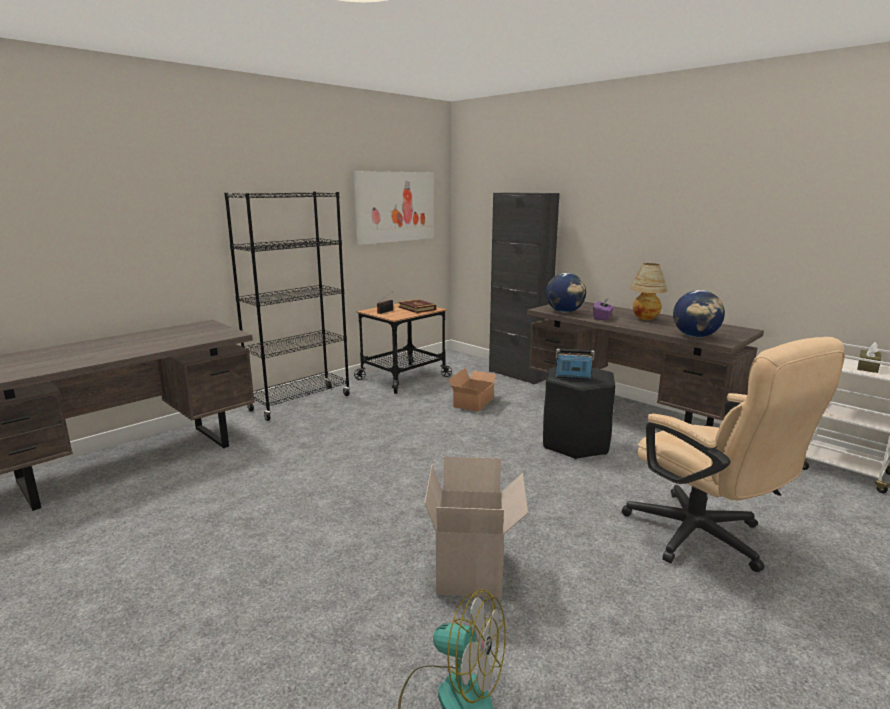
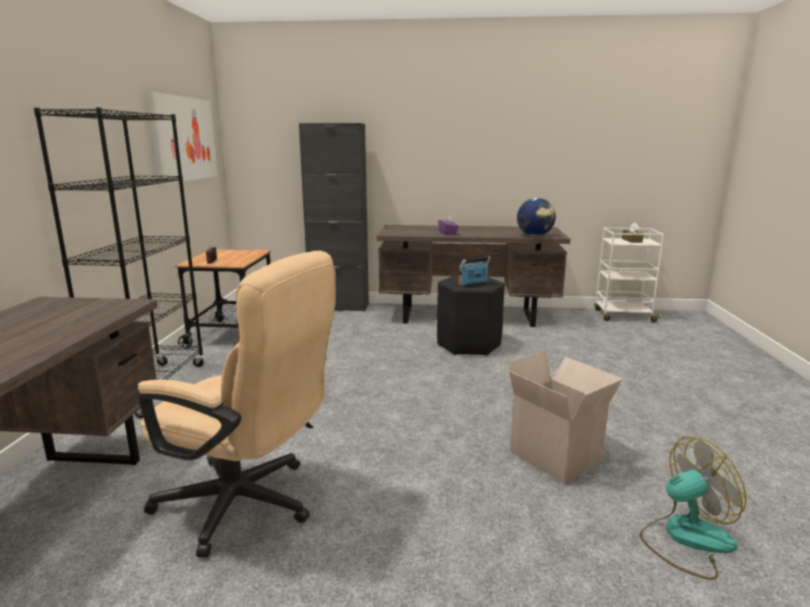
camera: 40 degrees left, 0 degrees up
book [398,299,436,313] -> none
cardboard box [448,368,501,412] -> none
globe [546,273,586,313] -> none
beige office chair [622,337,845,572] -> beige office chair moved to [138,251,336,558]
table lamp [630,263,668,320] -> none

